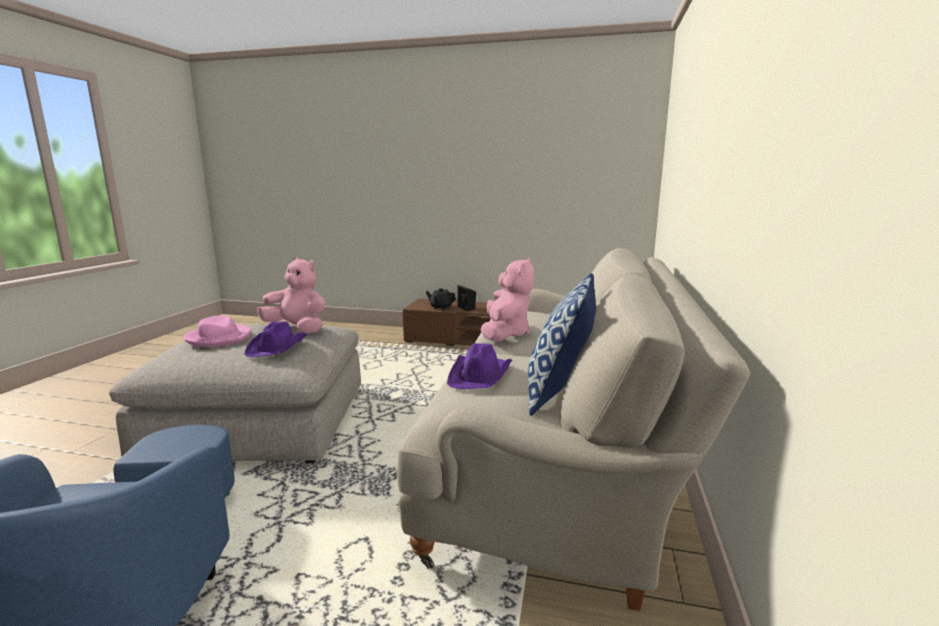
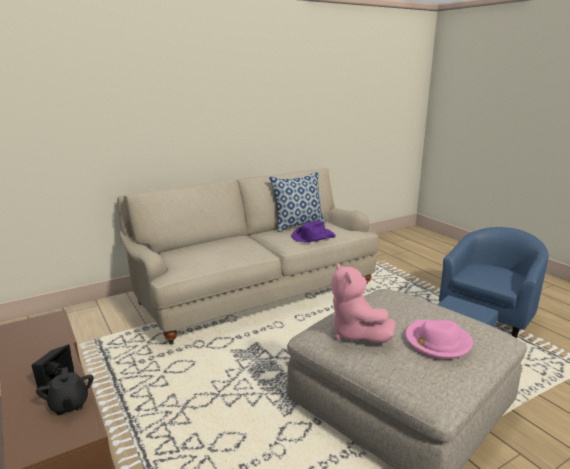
camera: 135 degrees left, 5 degrees up
purple hat [244,321,307,357] -> none
pink plush toy [481,258,534,341] -> none

